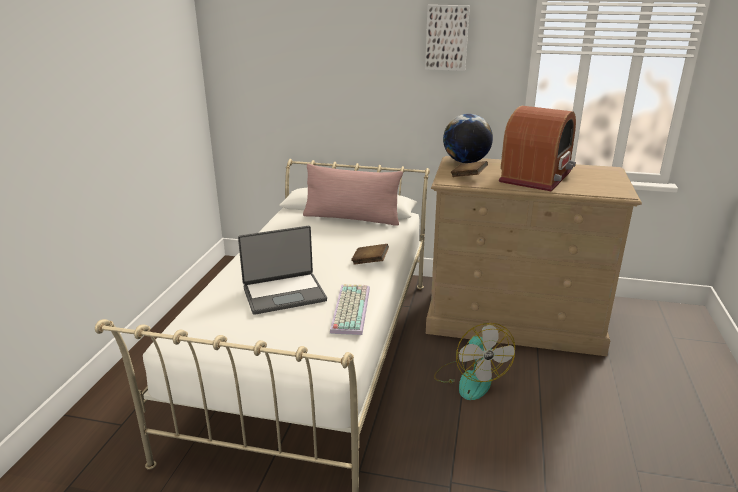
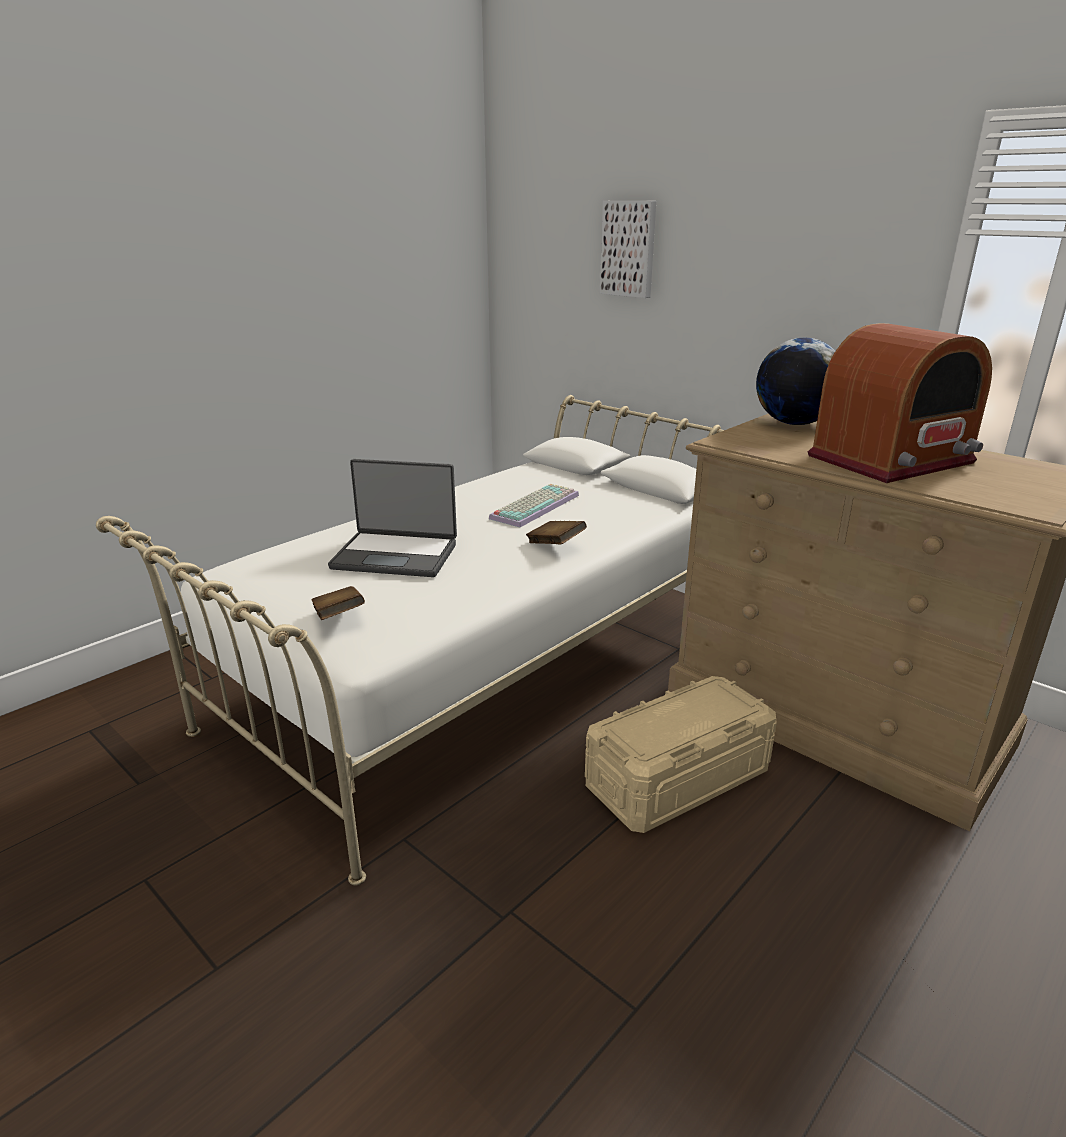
camera: 30 degrees right, 0 degrees up
pink pillow [303,164,403,226] -> none
keyboard [330,284,370,335] -> keyboard moved to [489,484,579,527]
picture [425,5,470,71] -> picture moved to [600,201,656,298]
fan [434,323,515,400] -> beige storage box [585,676,777,833]
brown book [450,161,488,177] -> brown book moved to [311,586,365,620]

